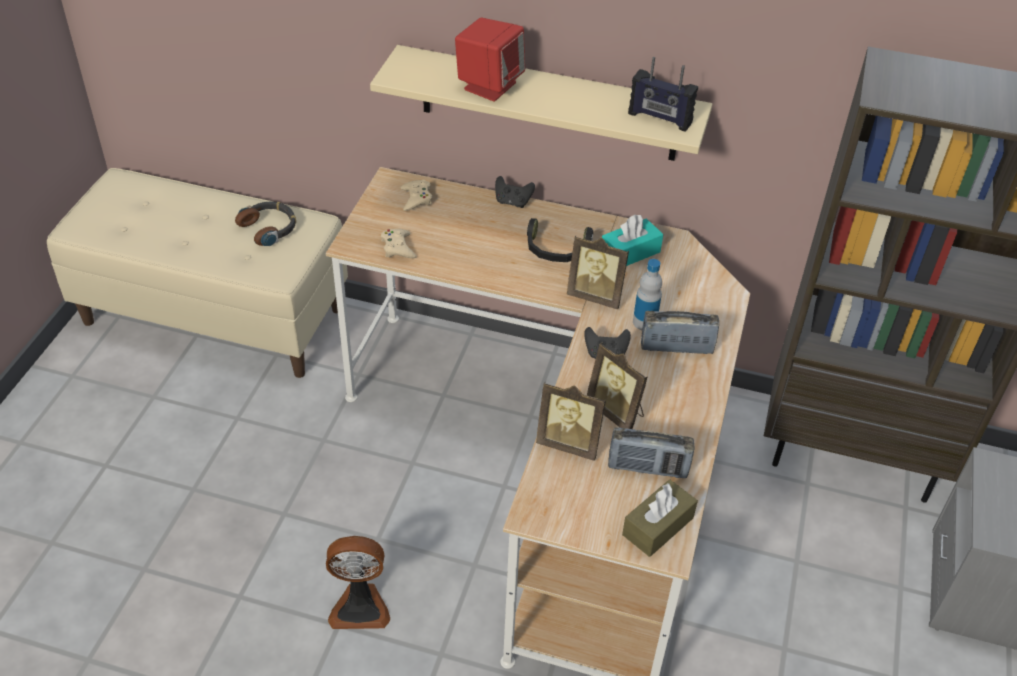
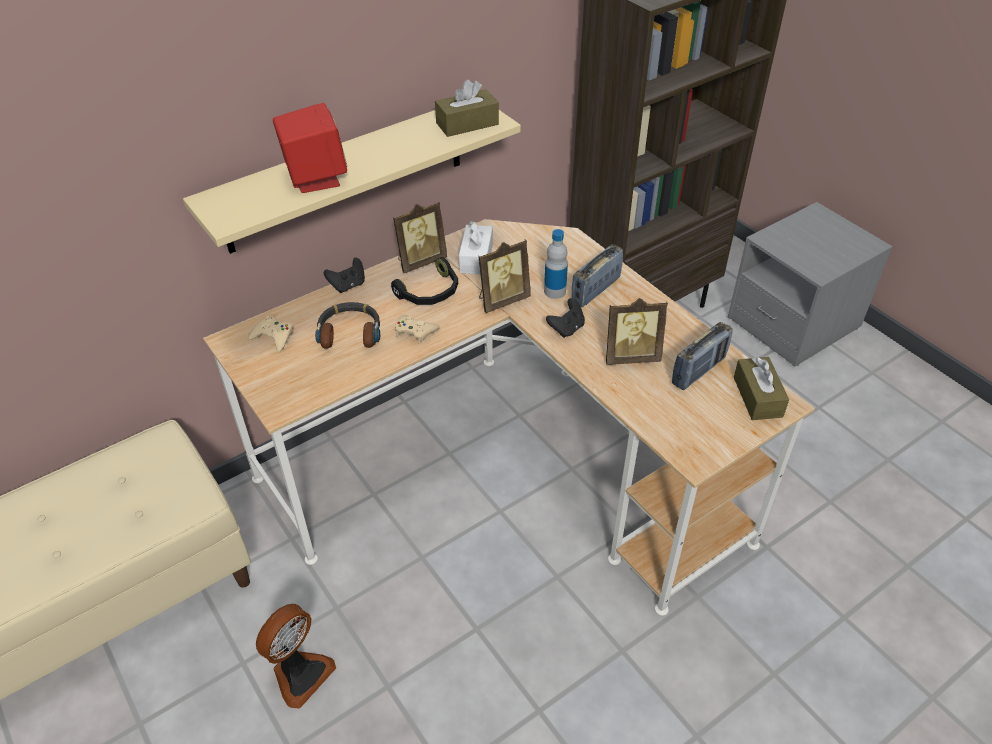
camera: 50 degrees left, 0 degrees up
headphones [235,202,296,246] -> headphones moved to [315,302,380,349]
fan [326,536,390,629] -> fan moved to [256,604,336,708]
beige game controller [381,229,417,258] -> beige game controller moved to [395,315,440,344]
picture frame [536,382,606,461] -> picture frame moved to [393,202,447,273]
turquoise tissue box [602,215,663,266] -> white tissue box [459,221,493,274]
radio [628,57,698,132] -> brown tissue box [435,80,499,137]

